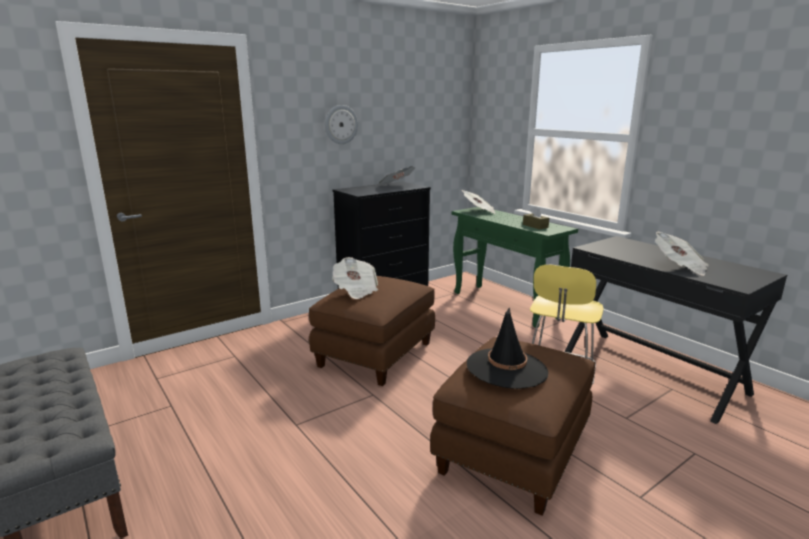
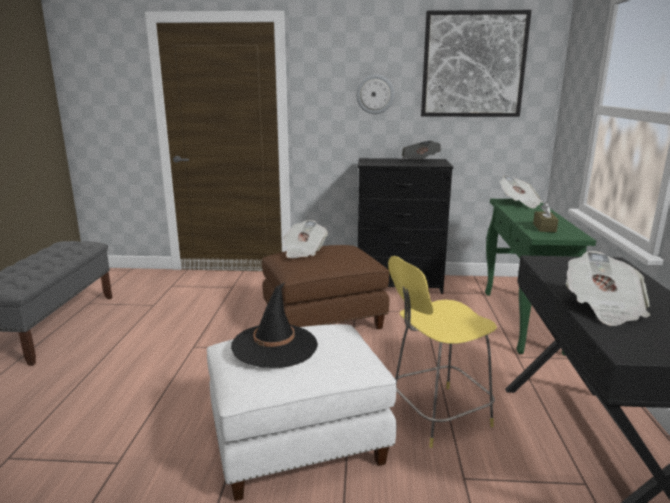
camera: 40 degrees right, 0 degrees up
brown ottoman [430,337,595,516] -> white ottoman [207,324,397,501]
none -> picture [421,10,532,117]

